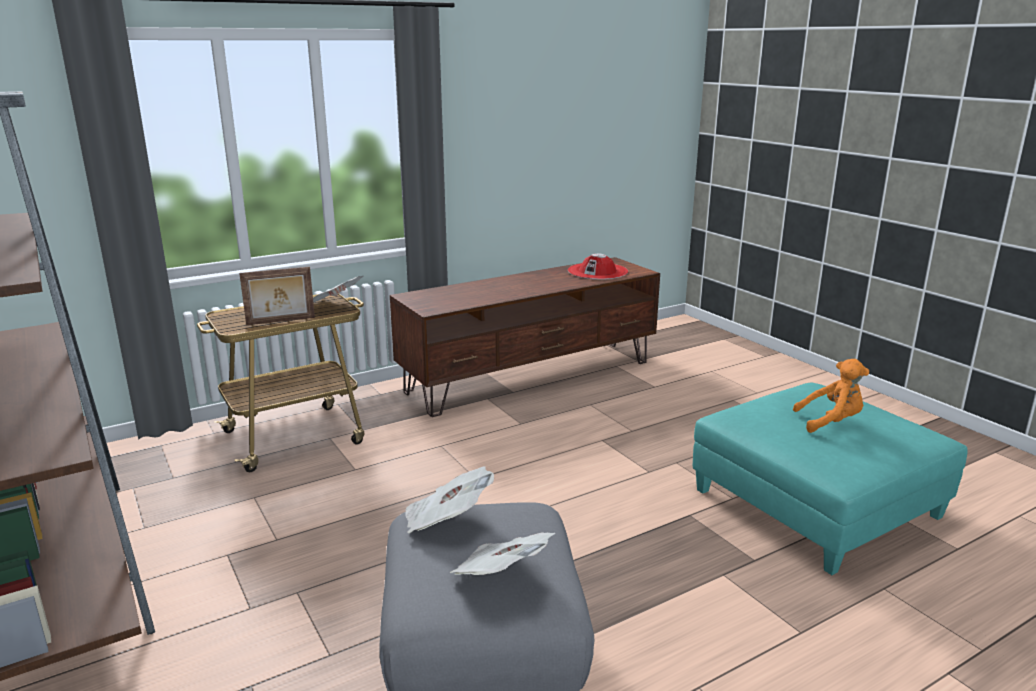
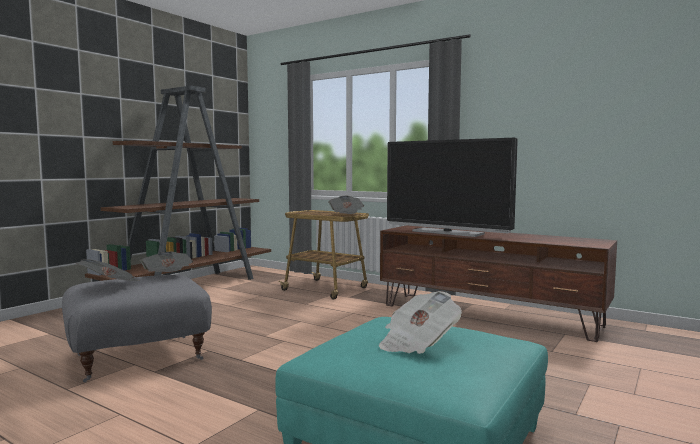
camera: 65 degrees right, 15 degrees down
picture frame [239,267,315,325] -> none
red hat [568,254,628,280] -> none
orange plush toy [793,359,869,433] -> newspaper [379,291,462,354]
none -> television [387,138,518,237]

